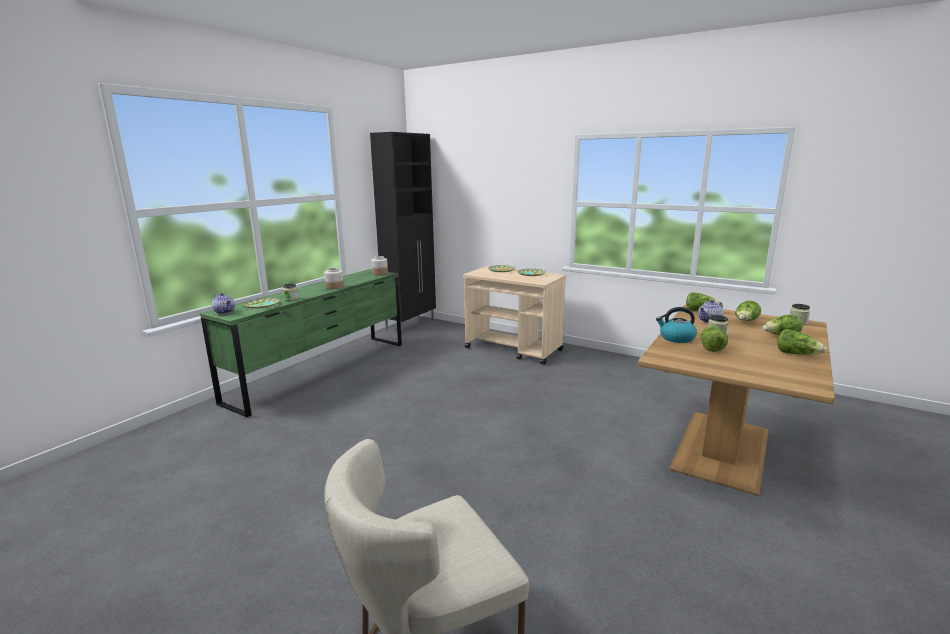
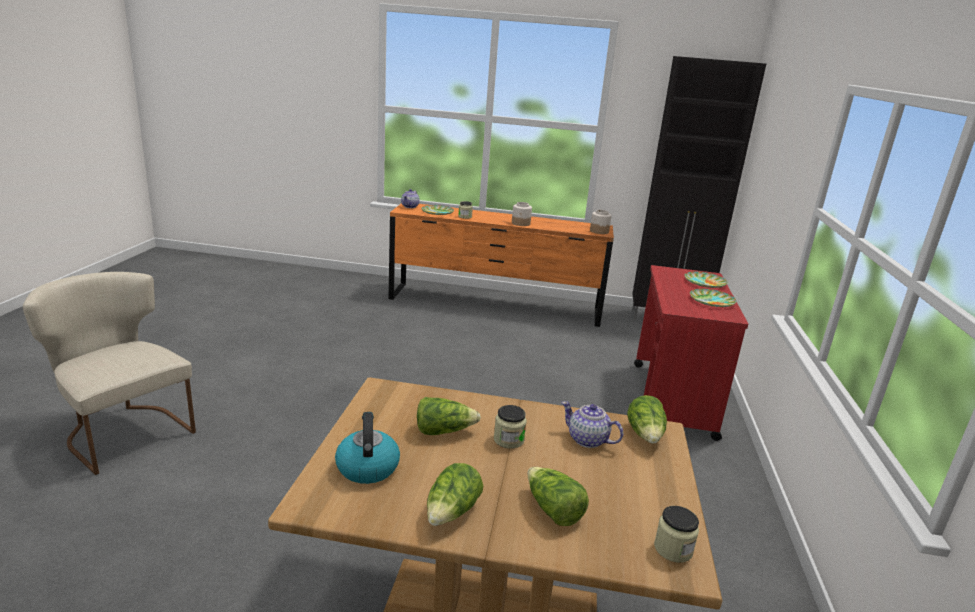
camera: 65 degrees right, 5 degrees up
green dresser [200,269,402,418] -> orange dresser [389,203,614,327]
beige cart [463,266,566,365] -> red cart [634,265,748,441]
kettle [656,307,697,343] -> kettle moved to [335,412,400,484]
lettuce [735,301,761,321] -> none

